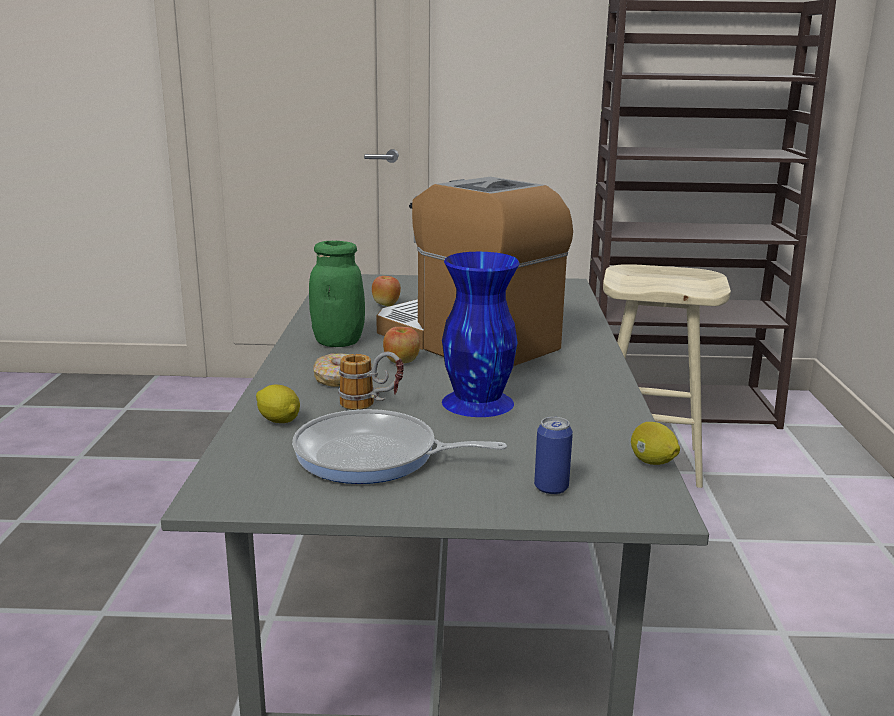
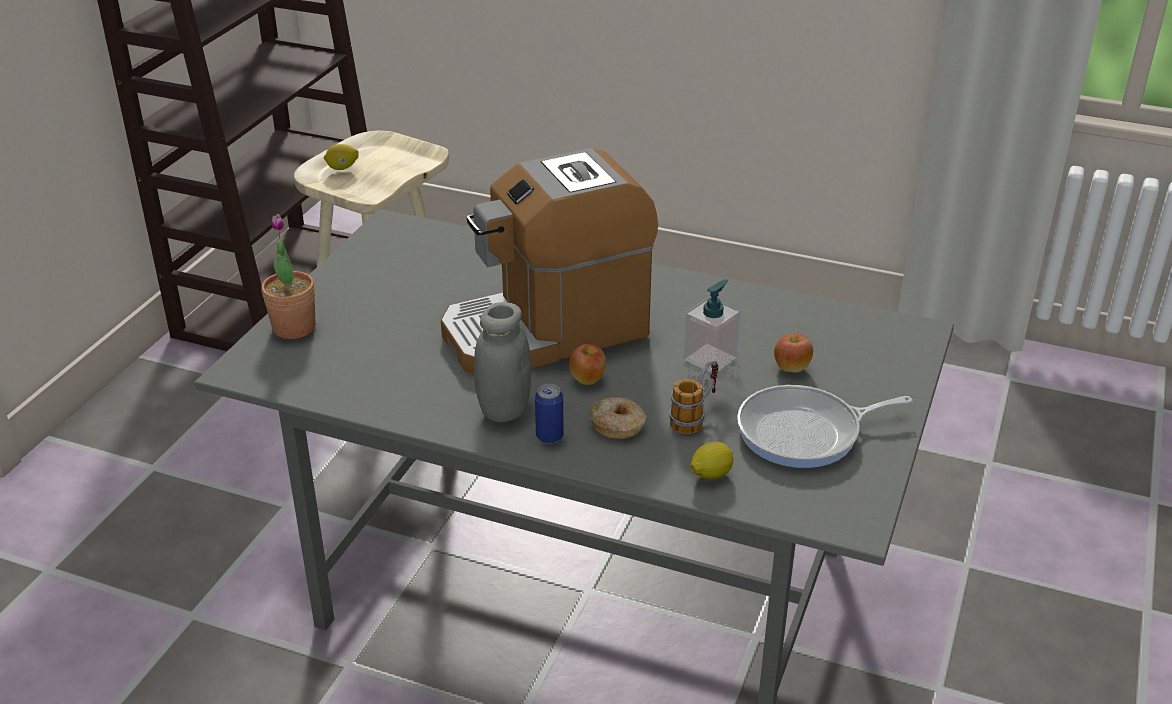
camera: 70 degrees left, 15 degrees up
frying pan [292,409,507,484] -> frying pan turned 45 degrees clockwise [737,385,912,468]
green jar [309,241,365,347] -> grey jar [474,302,531,422]
apple [372,276,401,306] -> apple moved to [774,334,813,372]
blue vase [442,252,520,417] -> soap dispenser [684,279,740,373]
can [534,417,573,495] -> can moved to [535,384,564,444]
lemon [631,422,680,465] -> lemon moved to [324,144,359,170]
none -> potted plant [261,214,315,339]

